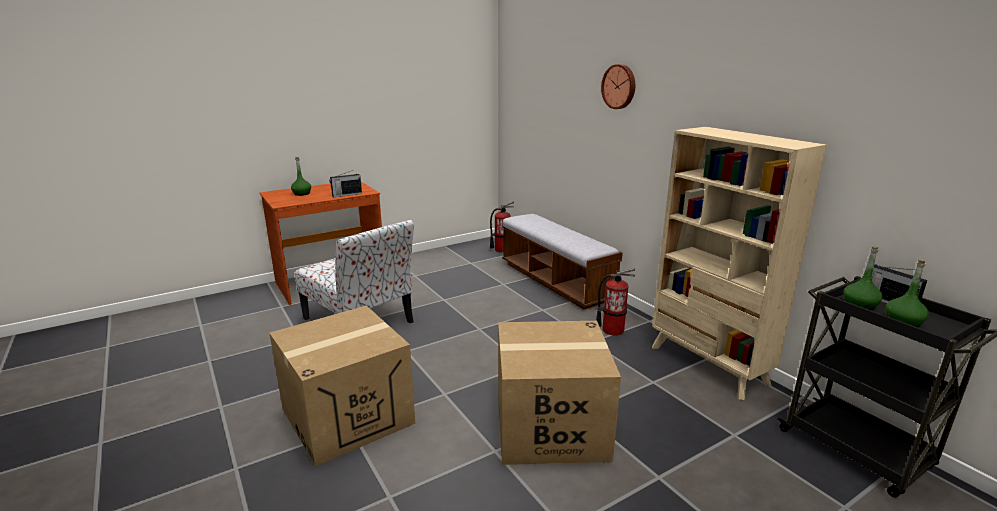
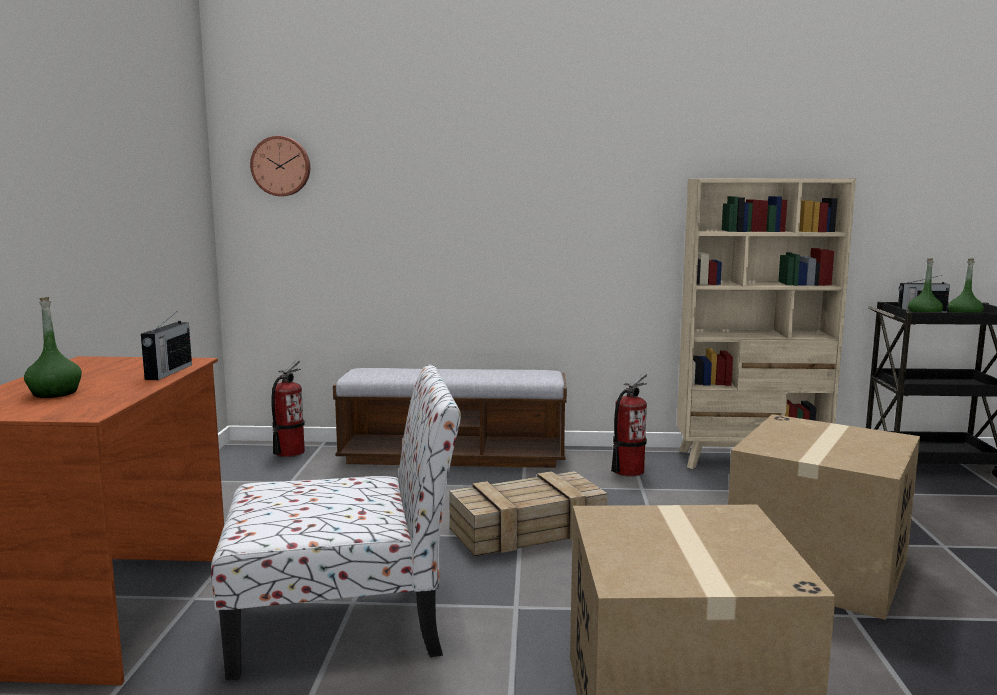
camera: 55 degrees left, 10 degrees down
wall clock [601,64,635,109] -> wall clock moved to [250,136,310,196]
none -> crate [449,471,607,556]

